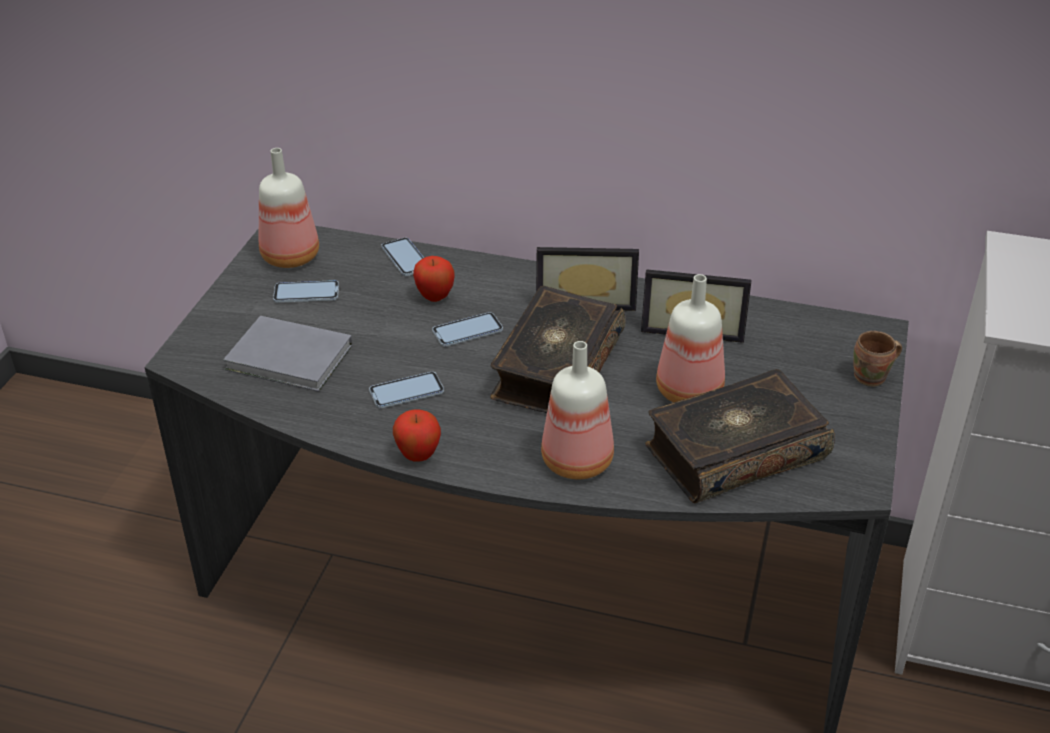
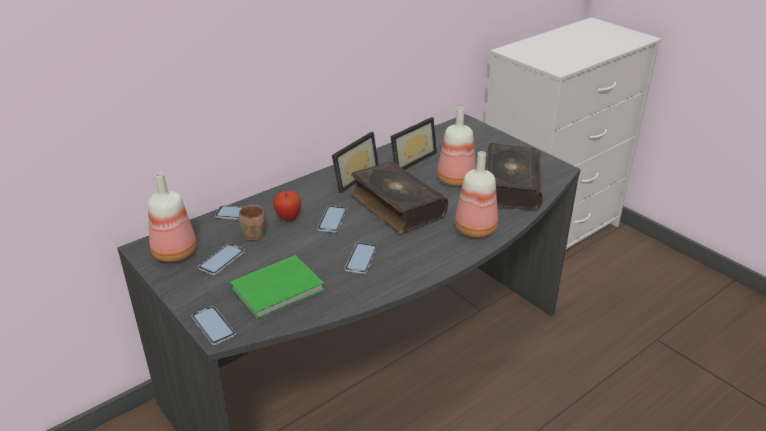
camera: 55 degrees left, 5 degrees down
grey book [223,316,352,392] -> green book [230,255,324,320]
apple [393,409,441,462] -> none
brown mug [853,331,902,386] -> brown mug moved to [239,204,266,240]
none -> phone [192,306,236,345]

